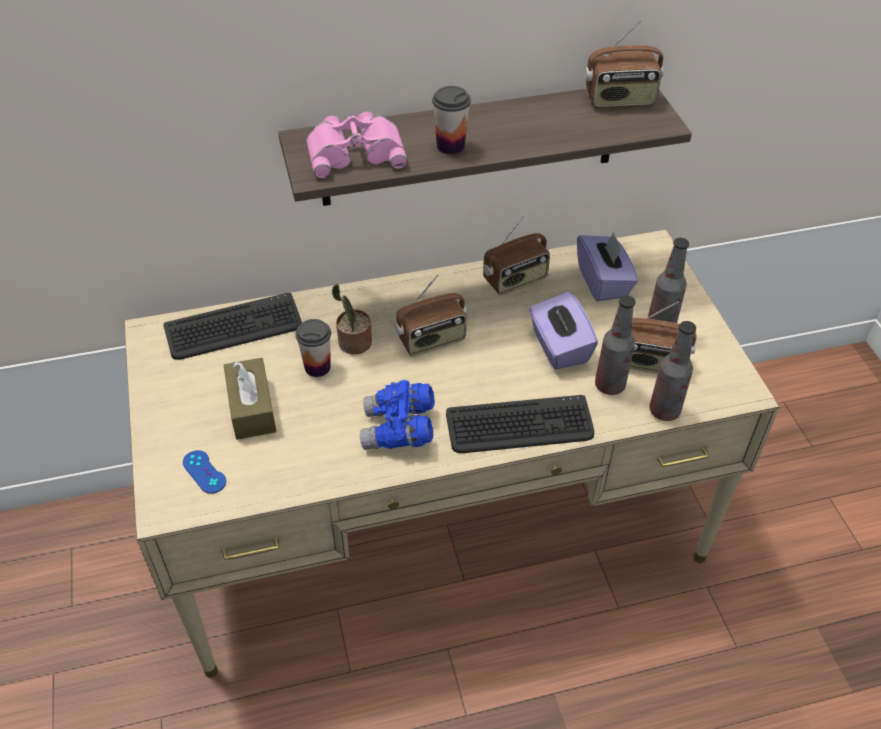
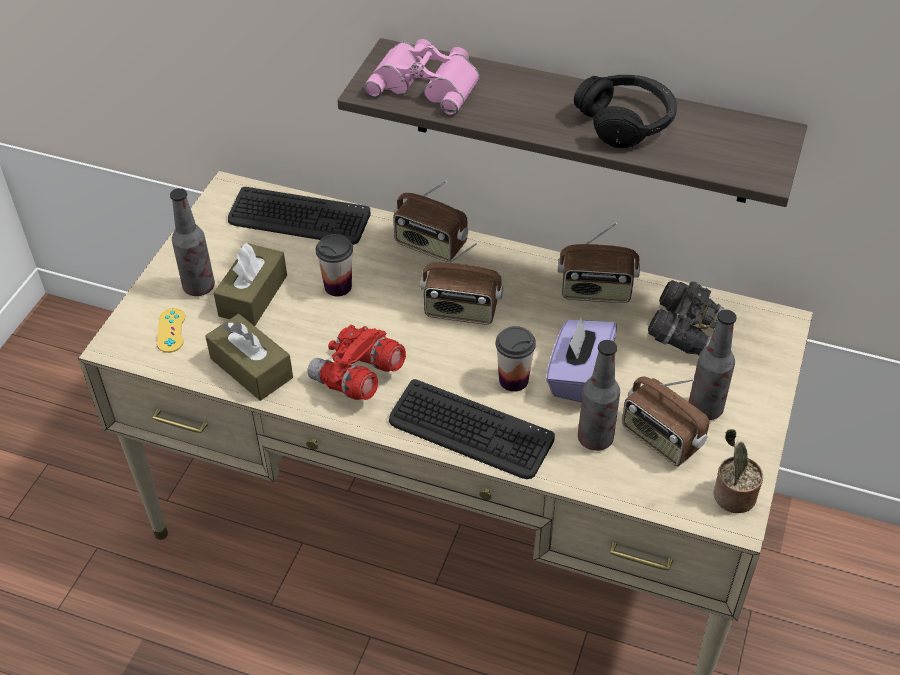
camera: 35 degrees right, 0 degrees up
blue game controller [183,450,226,494] -> yellow game controller [157,308,185,353]
potted plant [331,284,372,354] -> potted plant moved to [714,429,763,513]
blue binoculars [360,380,435,450] -> red binoculars [307,325,406,400]
cup [432,86,471,154] -> cup moved to [496,326,536,392]
purple tissue box [577,232,638,302] -> grey binoculars [648,280,725,356]
radio [584,20,664,108] -> radio moved to [393,181,468,262]
bottle [649,321,696,421] -> bottle moved to [170,188,215,296]
none -> brown tissue box [205,314,293,401]
none -> black headphones [574,75,677,148]

